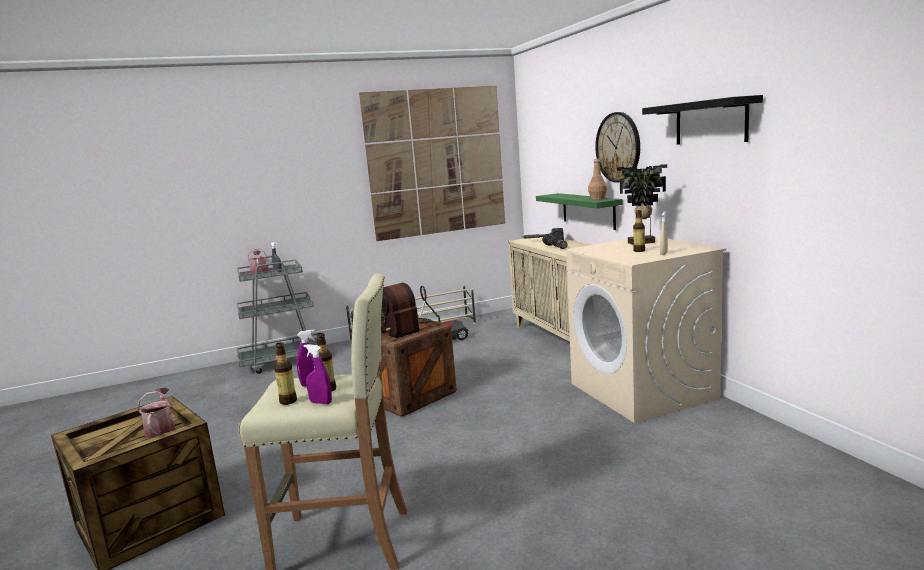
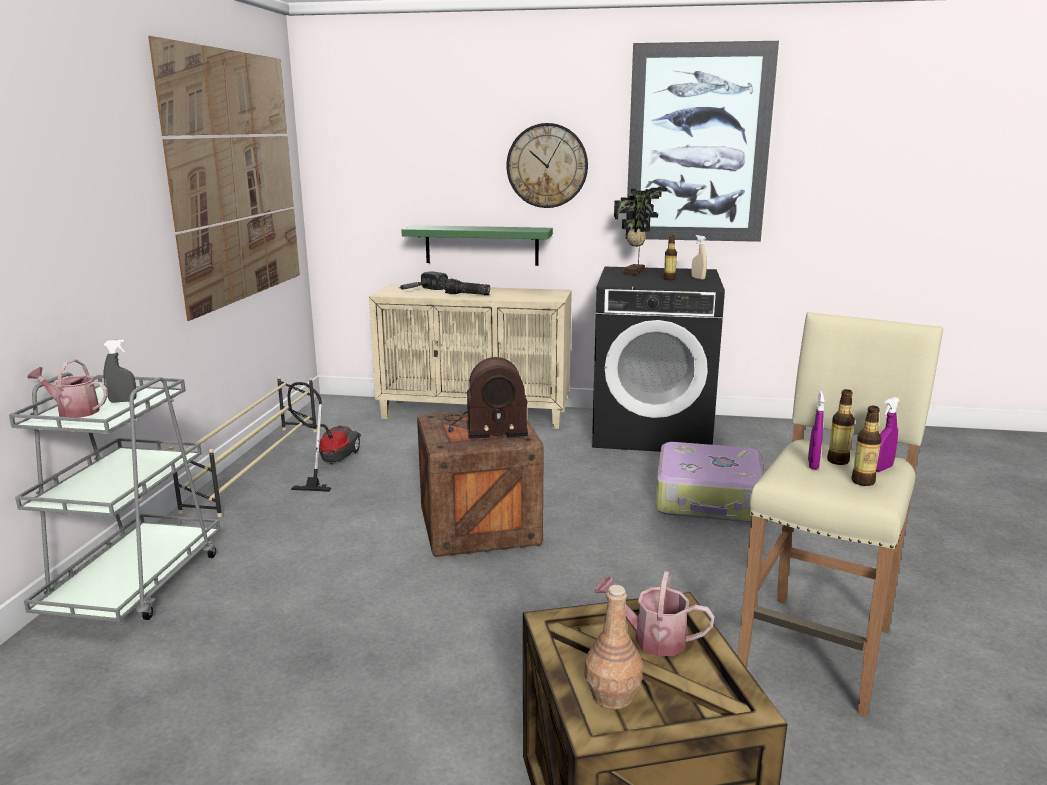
camera: 60 degrees left, 5 degrees up
beige washing machine [566,237,726,423] -> black washing machine [592,267,725,452]
brown bottle [588,159,607,200] -> brown bottle moved to [584,585,643,710]
black shelf [642,95,763,145] -> picture [626,41,779,242]
none -> suitcase [655,442,764,522]

